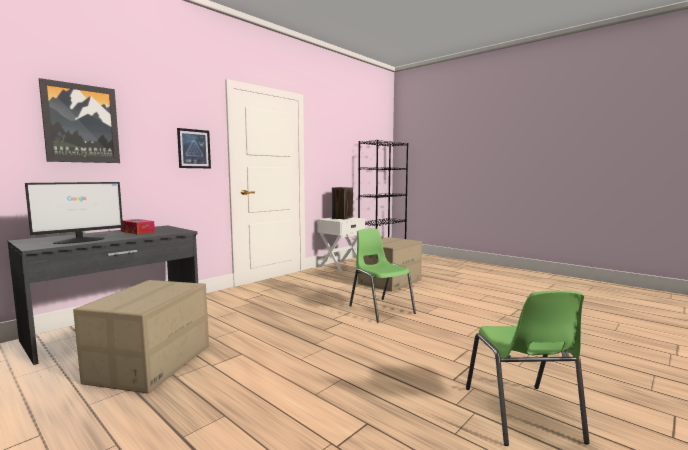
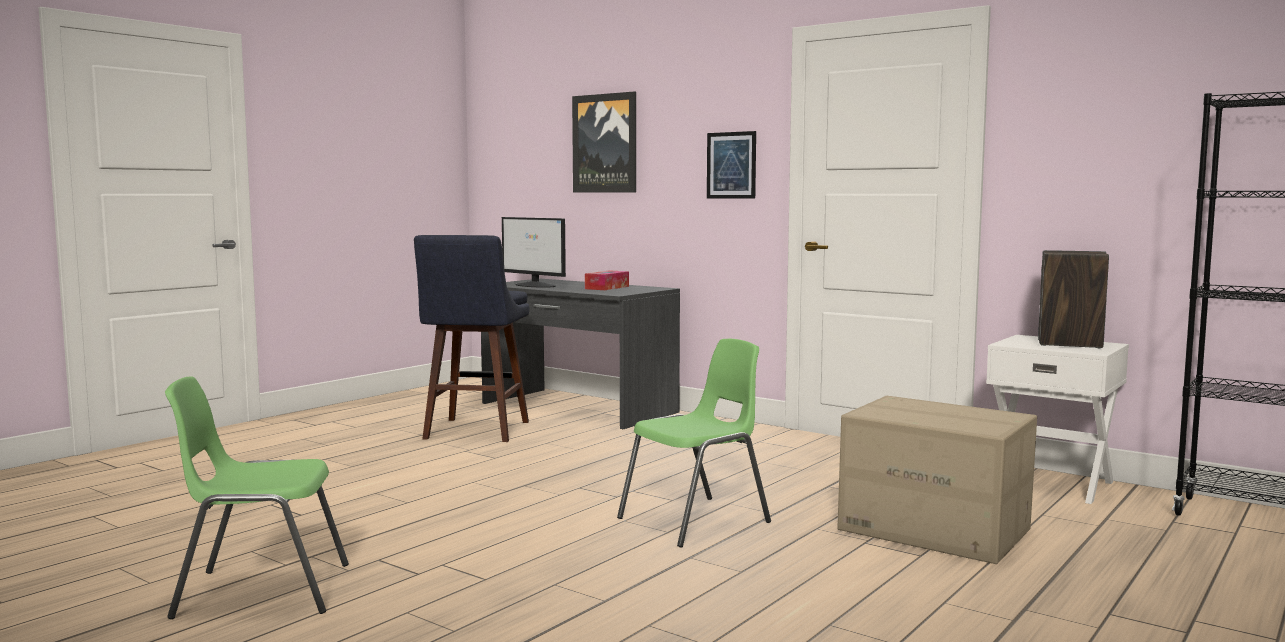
camera: 85 degrees right, 0 degrees up
cardboard box [73,280,209,393] -> blue stool [414,235,529,442]

